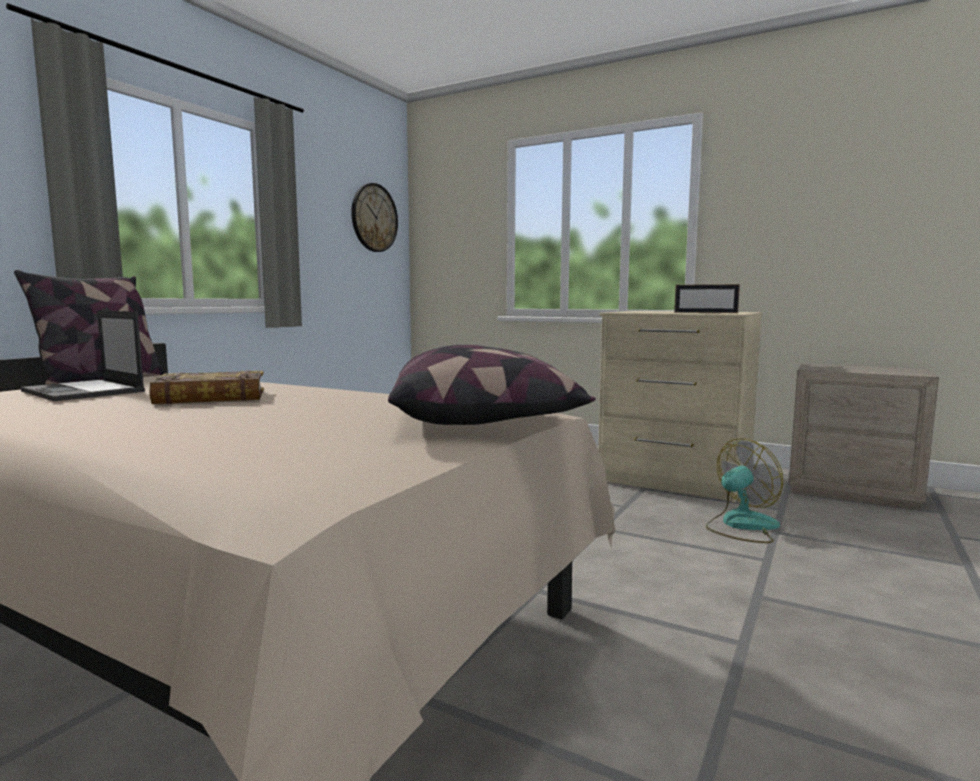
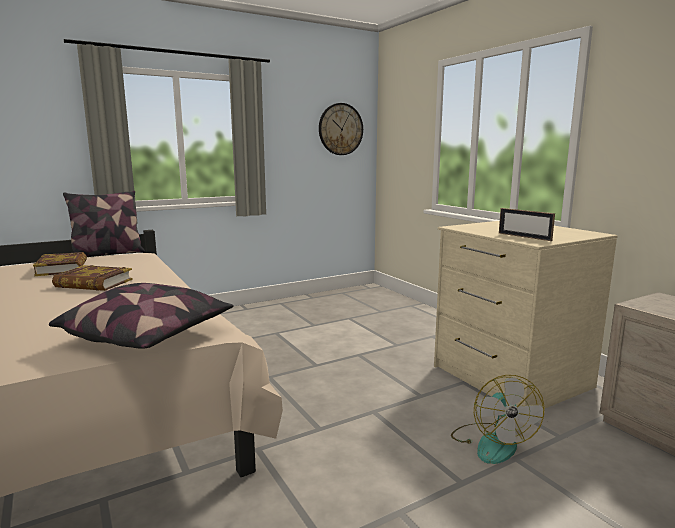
camera: 30 degrees right, 5 degrees up
laptop [21,310,145,401] -> book [33,252,87,276]
fan [706,438,783,543] -> fan turned 90 degrees clockwise [451,375,545,464]

